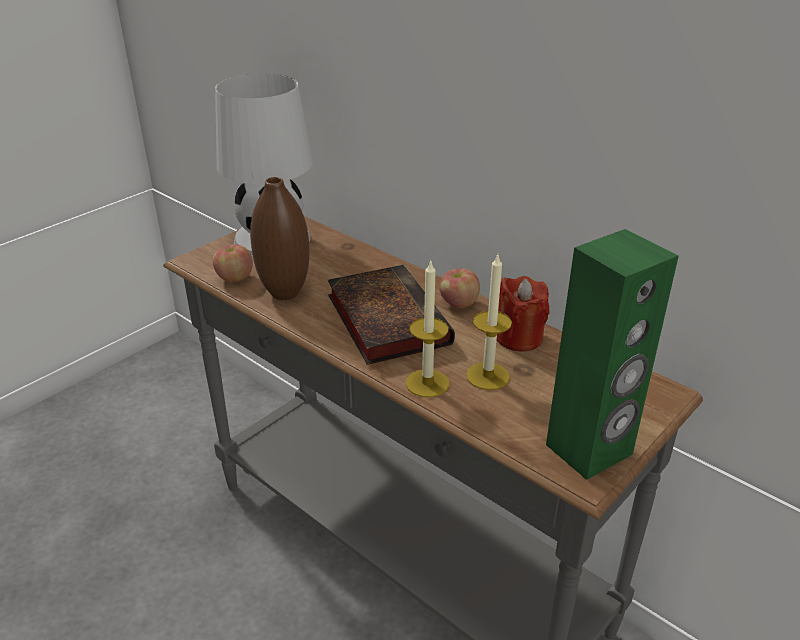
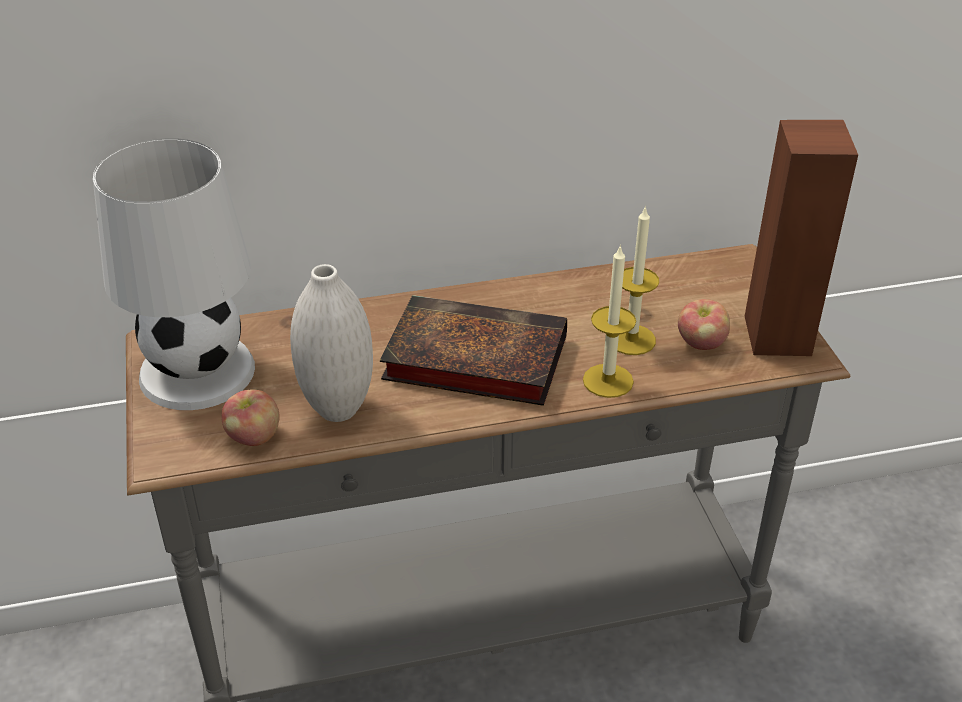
camera: 55 degrees left, 5 degrees up
brown vase [250,177,309,300] -> white vase [290,264,373,422]
apple [439,268,480,308] -> apple moved to [678,299,730,350]
red candle [497,276,549,352] -> none
green speaker [546,229,679,480] -> brown speaker [745,120,858,356]

